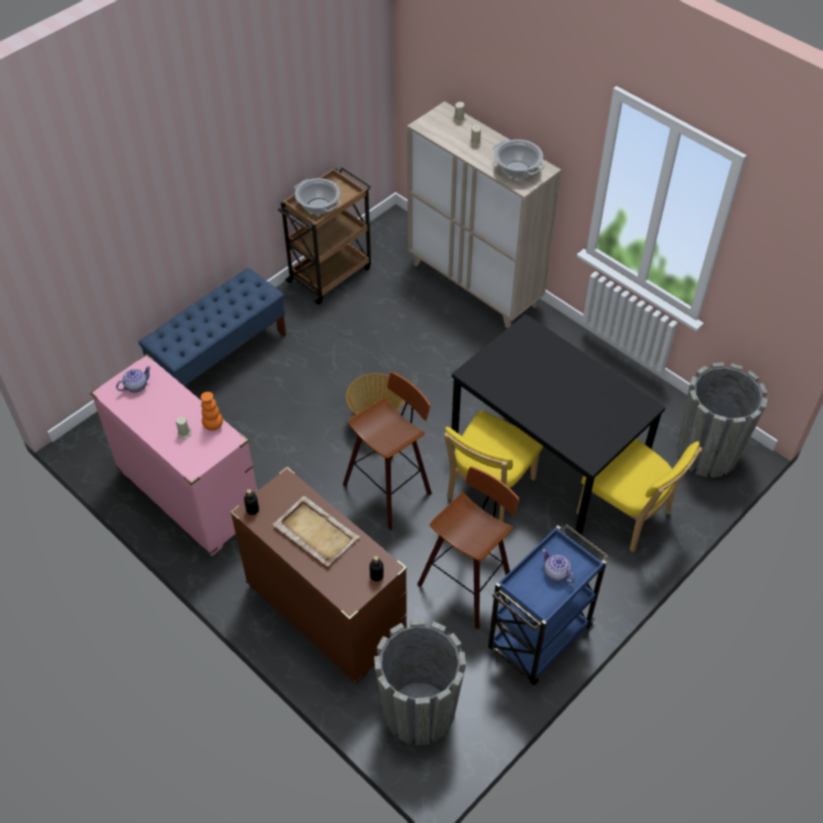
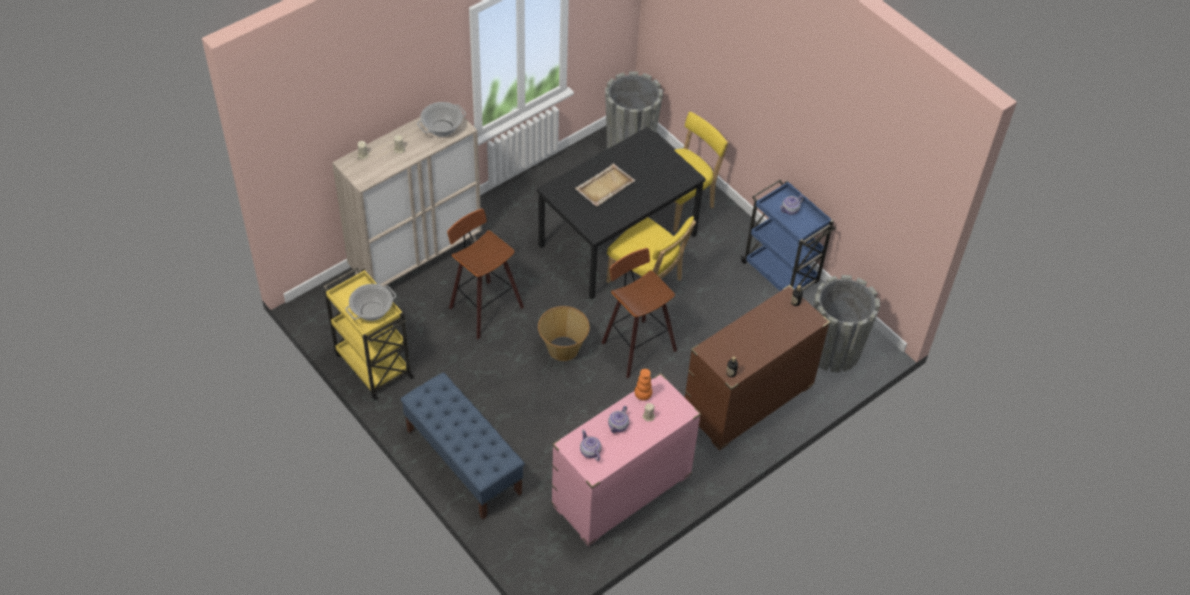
camera: 85 degrees left, 0 degrees up
beige tray [272,496,360,566] -> beige tray moved to [575,163,635,207]
brown cart [278,167,371,305] -> yellow cart [323,267,414,400]
stool [417,467,519,630] -> stool moved to [447,208,524,339]
none -> teapot [608,406,629,433]

